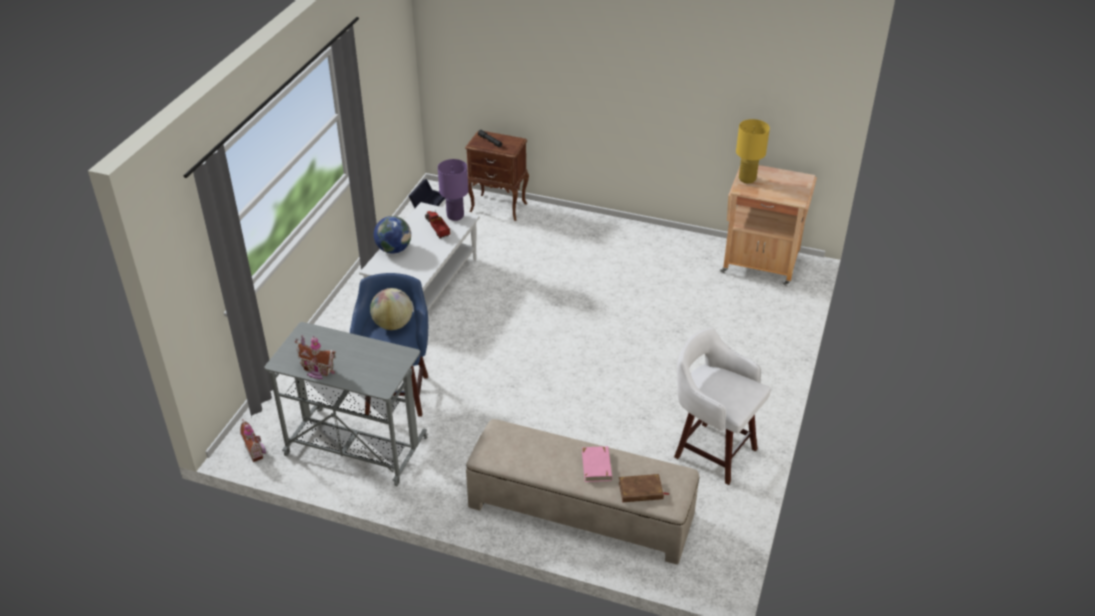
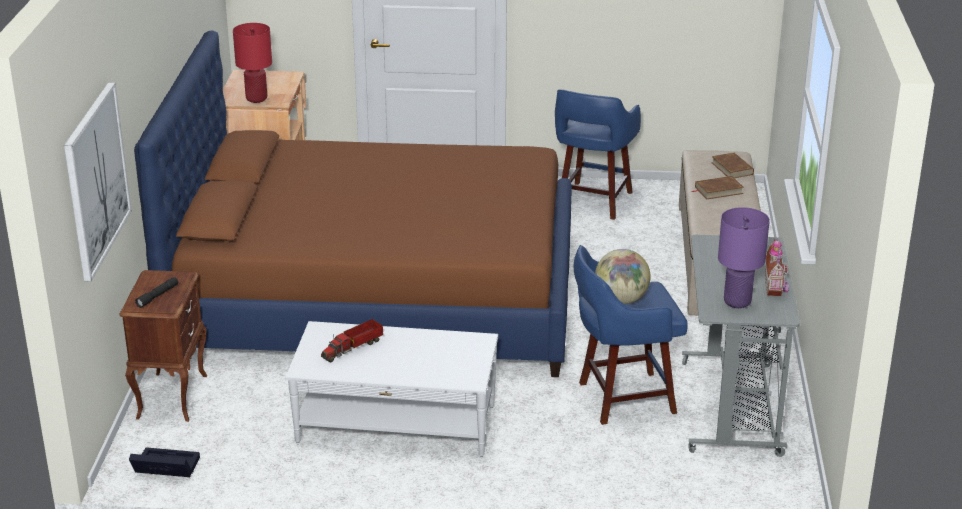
camera: 105 degrees left, 10 degrees down
toy house [240,419,266,462] -> none
globe [374,216,411,254] -> none
purple table lamp [438,159,468,221] -> purple table lamp moved to [718,207,770,308]
pink book [582,446,612,482] -> brown book [691,176,744,200]
white stool [674,327,771,485] -> blue stool [555,89,641,220]
yellow table lamp [736,119,770,183] -> red table lamp [233,23,272,103]
none -> picture [64,82,132,282]
none -> brown bed [134,30,572,377]

